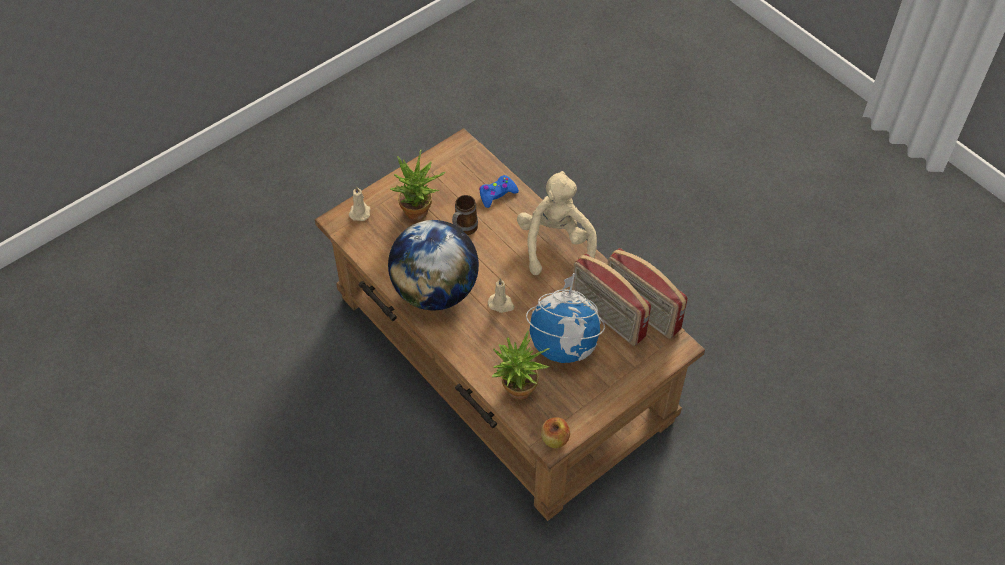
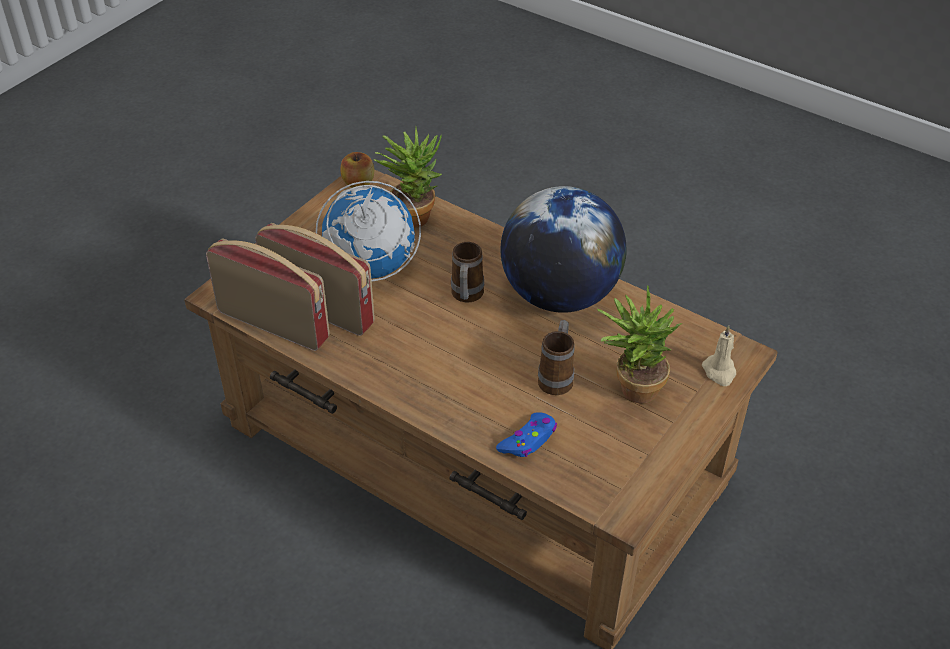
camera: 165 degrees right, 10 degrees down
beige candle [488,278,514,313] -> mug [451,242,484,302]
beige plush toy [517,171,597,275] -> none

